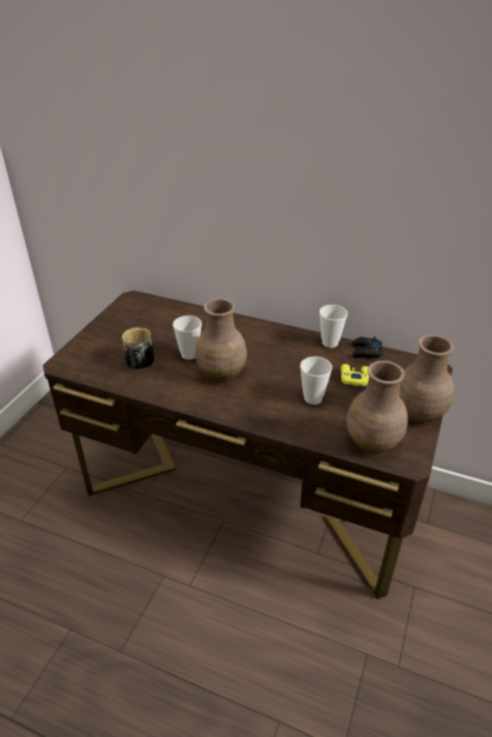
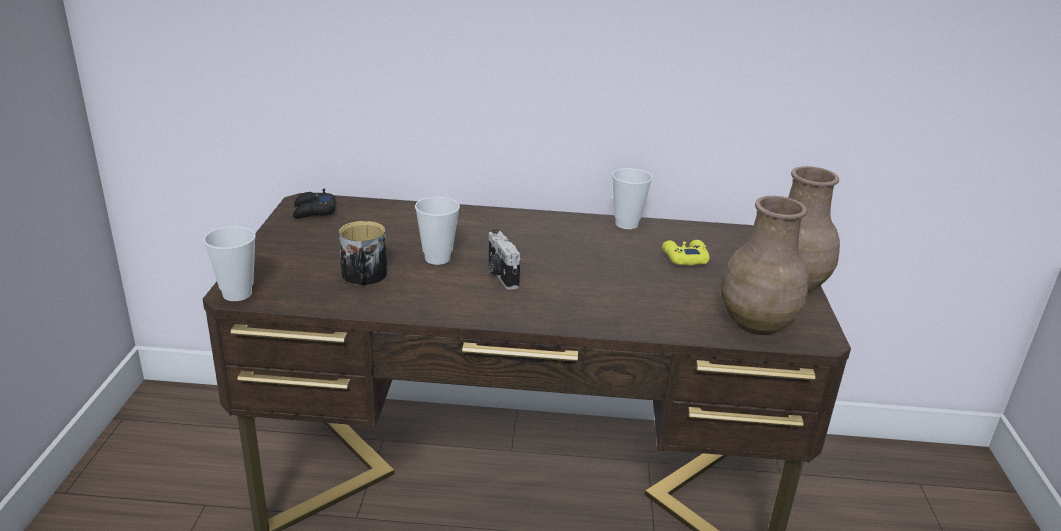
camera: 20 degrees left, 10 degrees down
brown vase [195,299,247,382] -> camera [488,229,521,290]
cup [300,356,332,405] -> cup moved to [203,226,256,301]
black game controller [352,336,383,358] -> black game controller moved to [293,189,336,218]

